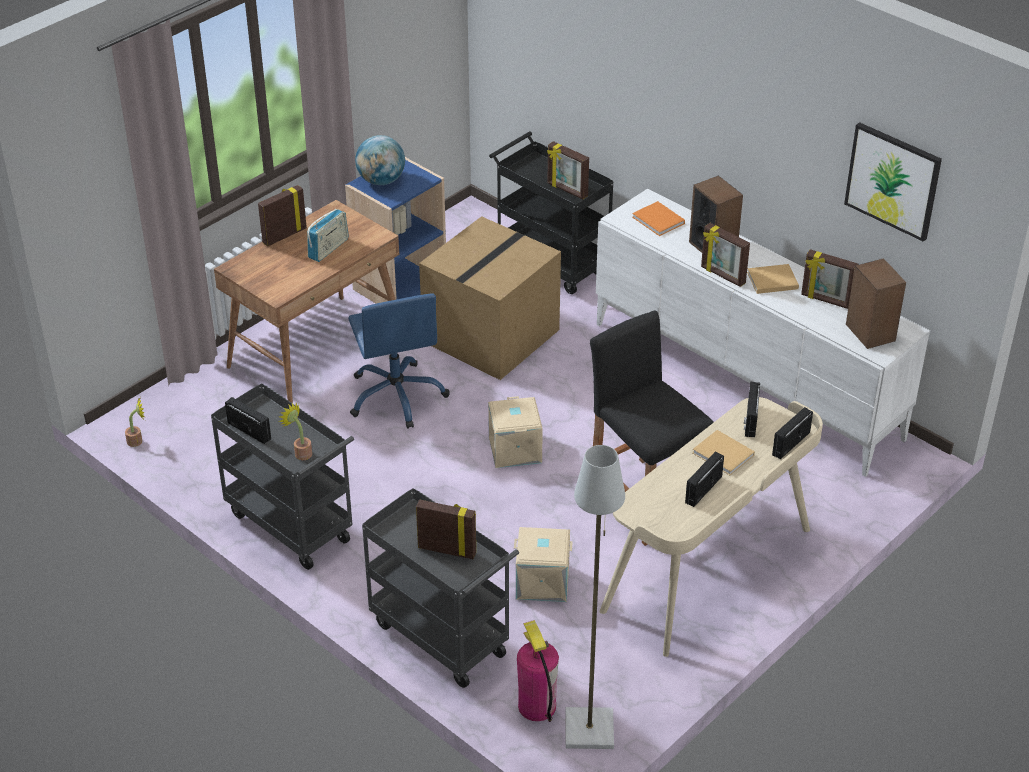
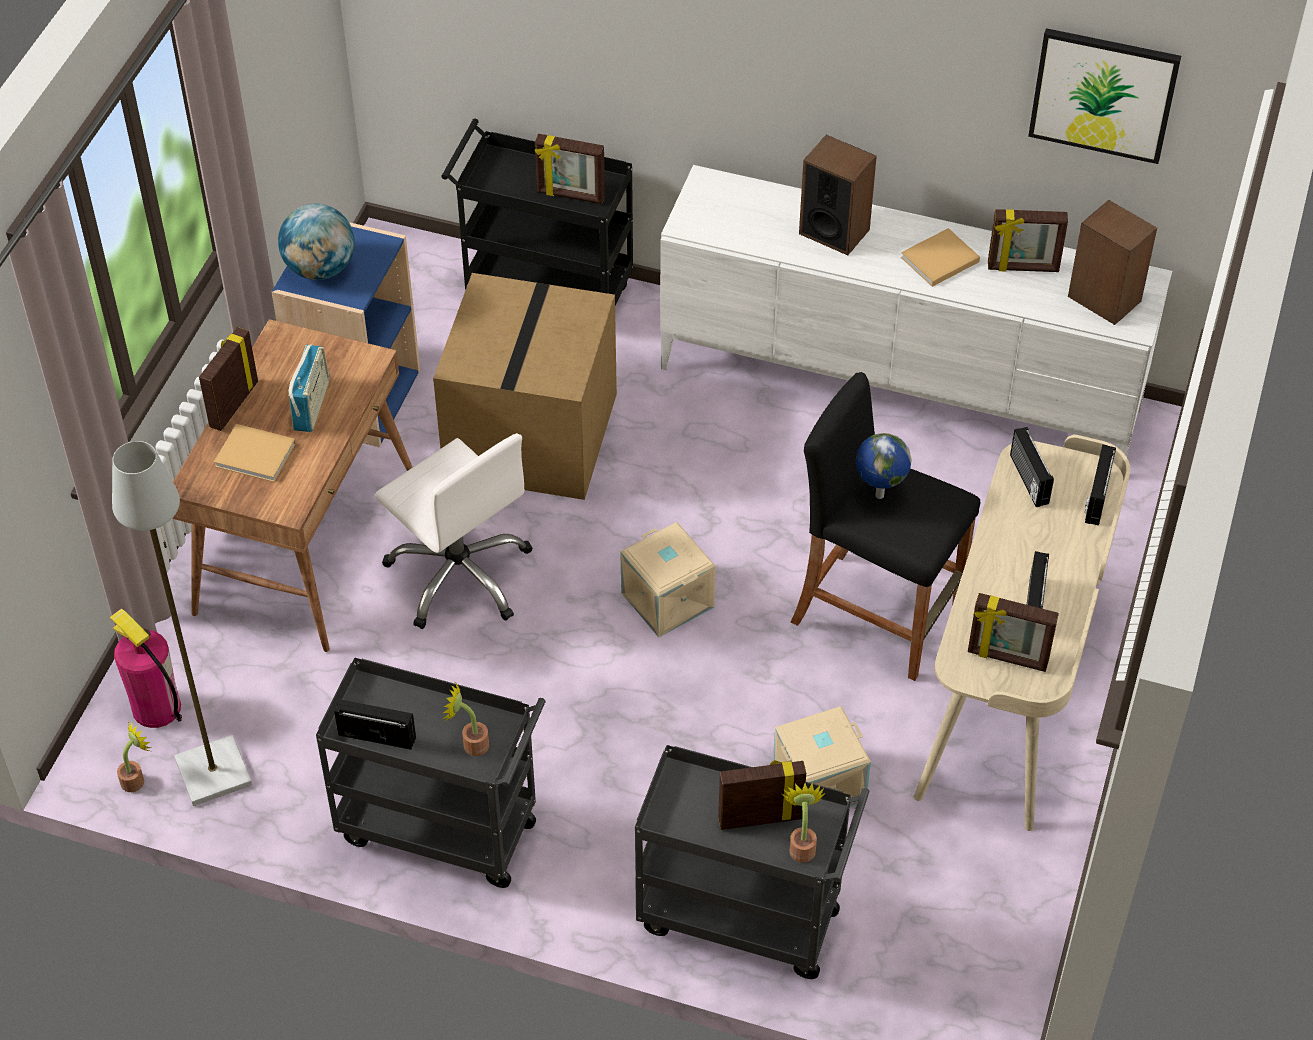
camera: 25 degrees left, 10 degrees up
blue office chair [348,294,450,429] -> white office chair [375,433,532,629]
fire extinguisher [517,620,559,722] -> fire extinguisher moved to [109,608,182,728]
grey floor lamp [565,445,625,749] -> grey floor lamp moved to [112,441,252,806]
orange book [632,201,685,236] -> none
beige book [693,430,755,475] -> beige book moved to [214,424,296,482]
picture frame [701,223,750,287] -> picture frame moved to [968,593,1059,672]
none -> potted plant [782,783,825,863]
none -> globe [856,433,911,499]

